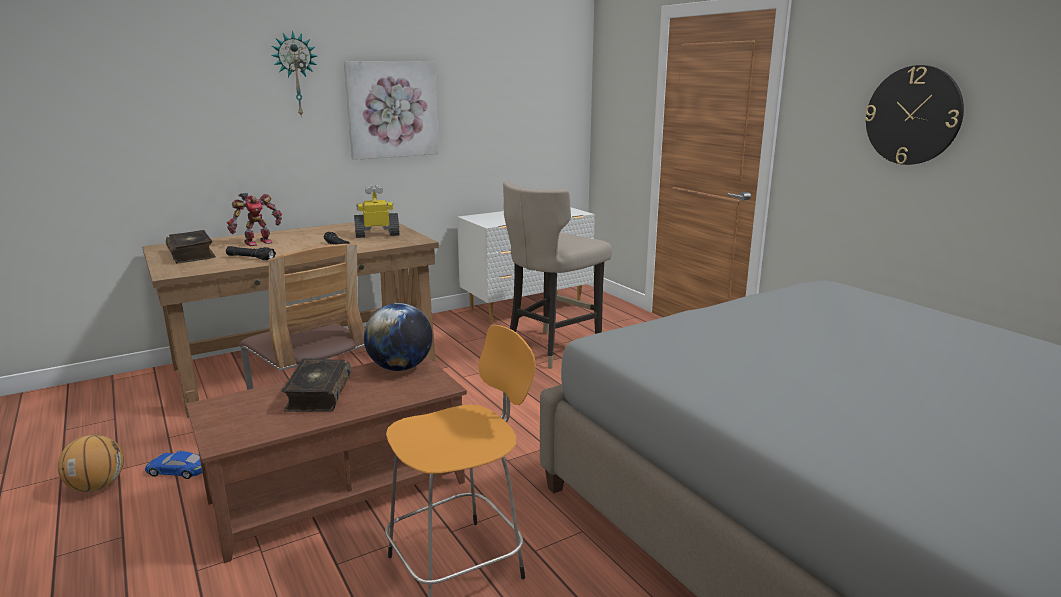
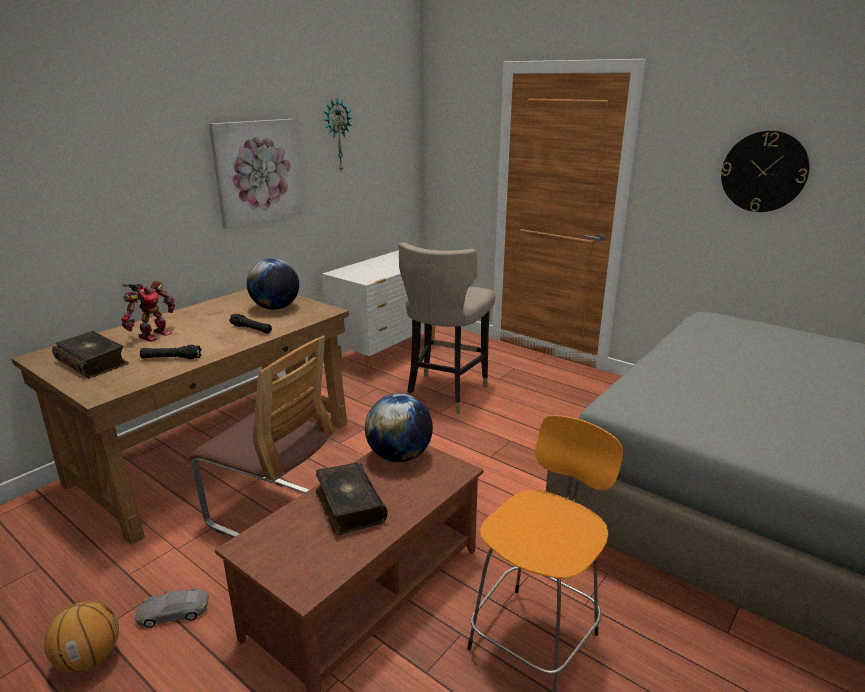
camera: 20 degrees left, 5 degrees up
blue toy car [145,450,202,479] -> grey toy car [135,589,209,628]
wall clock [271,31,317,118] -> wall clock moved to [324,98,352,173]
toy robot [354,185,400,238] -> globe [247,258,299,310]

